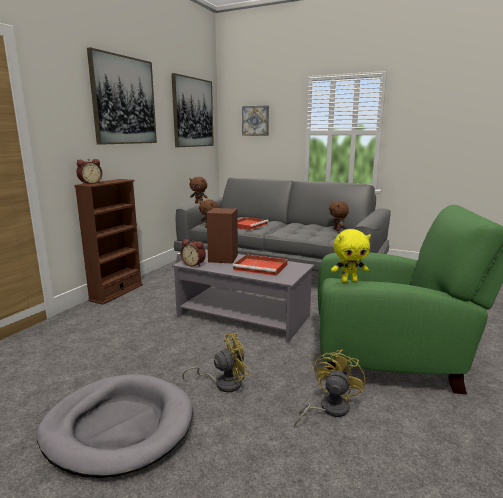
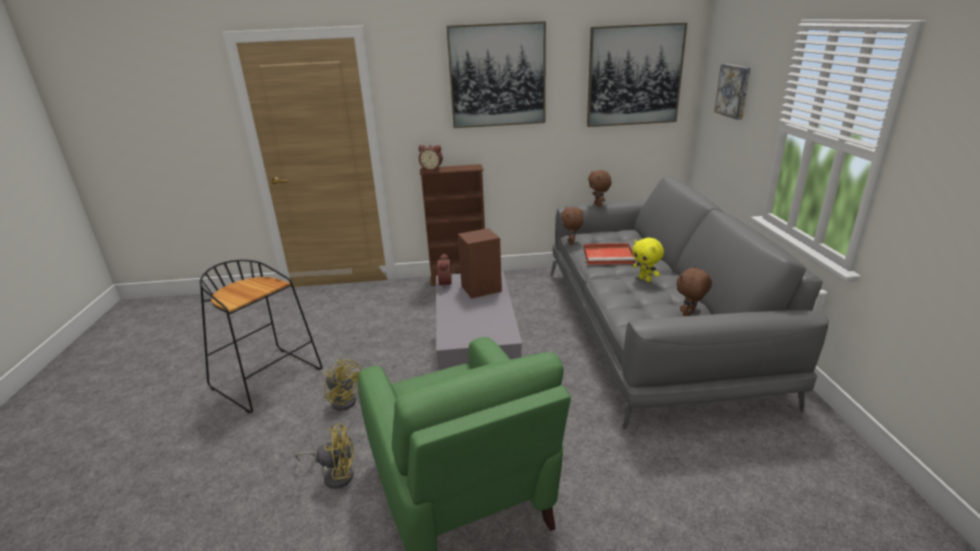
camera: 60 degrees right, 10 degrees up
grey dog bed [36,374,193,478] -> black stool [200,260,322,413]
red tray [232,254,288,276] -> none
yellow plush toy [331,229,371,283] -> yellow plush toy moved to [632,237,664,282]

